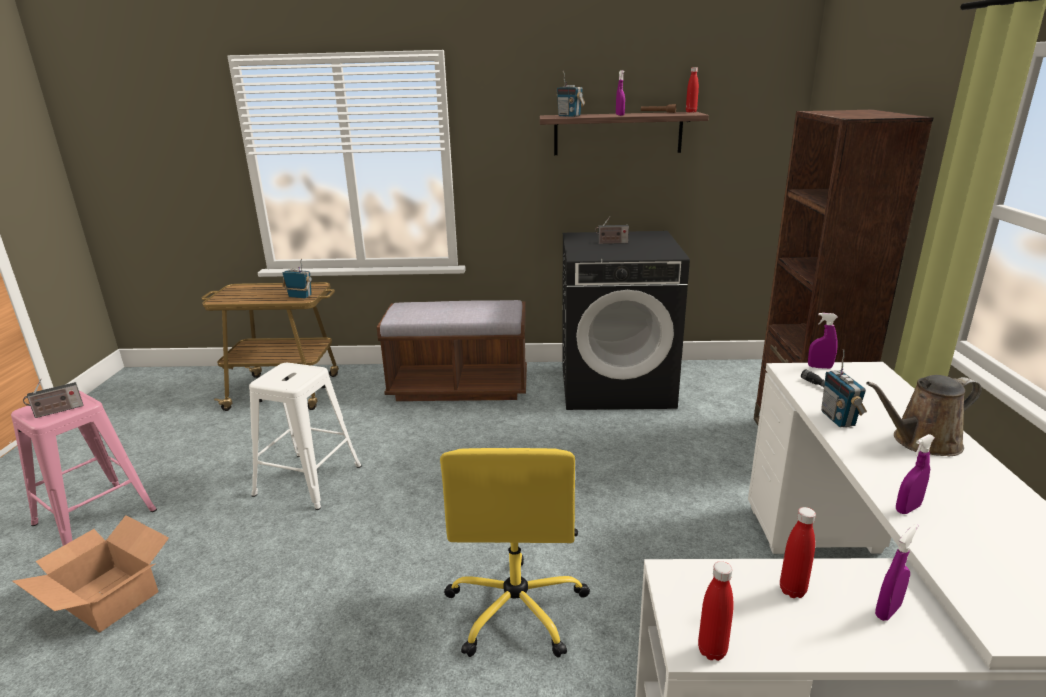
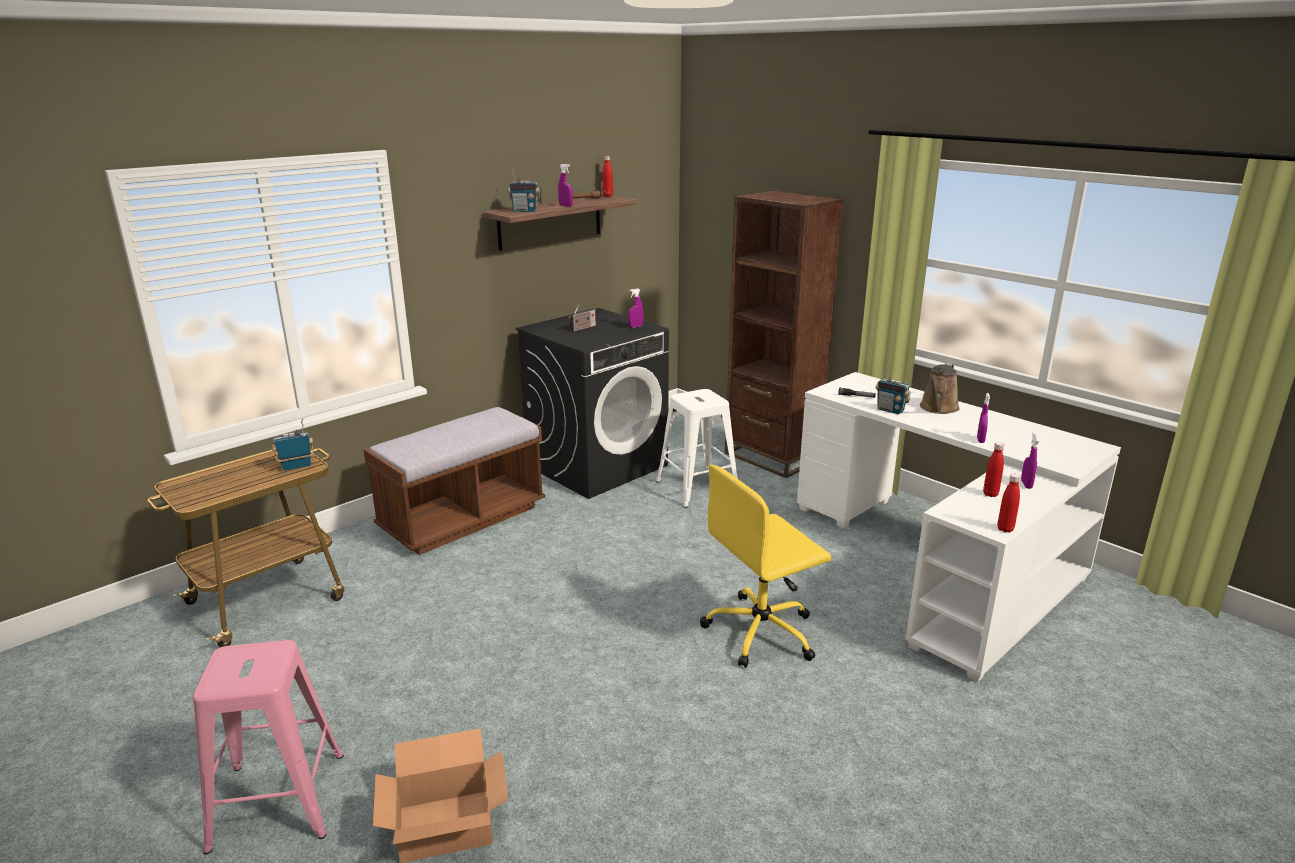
camera: 45 degrees left, 0 degrees up
radio [23,379,83,418] -> none
white stool [249,363,362,510] -> white stool moved to [655,389,738,508]
yellow office chair [440,448,590,658] -> yellow office chair turned 105 degrees clockwise [700,464,831,668]
purple spray bottle [808,313,838,369] -> purple spray bottle moved to [628,288,644,328]

